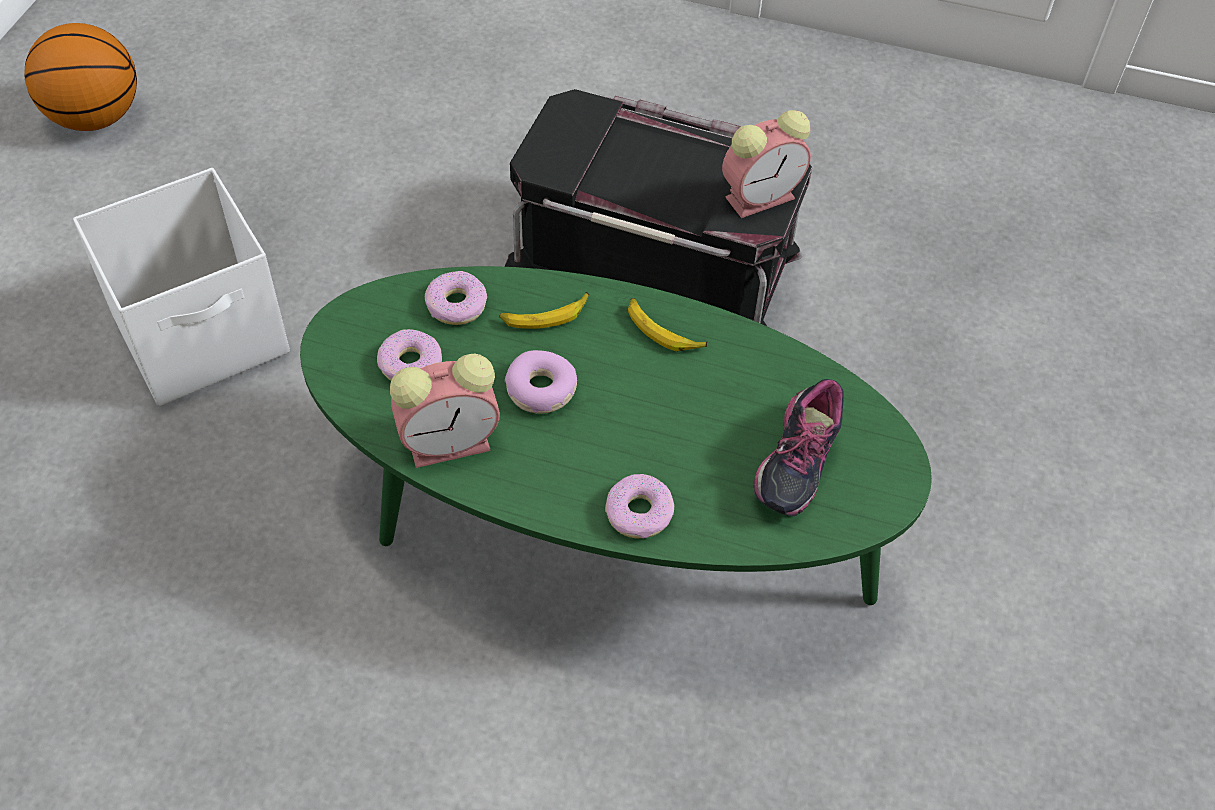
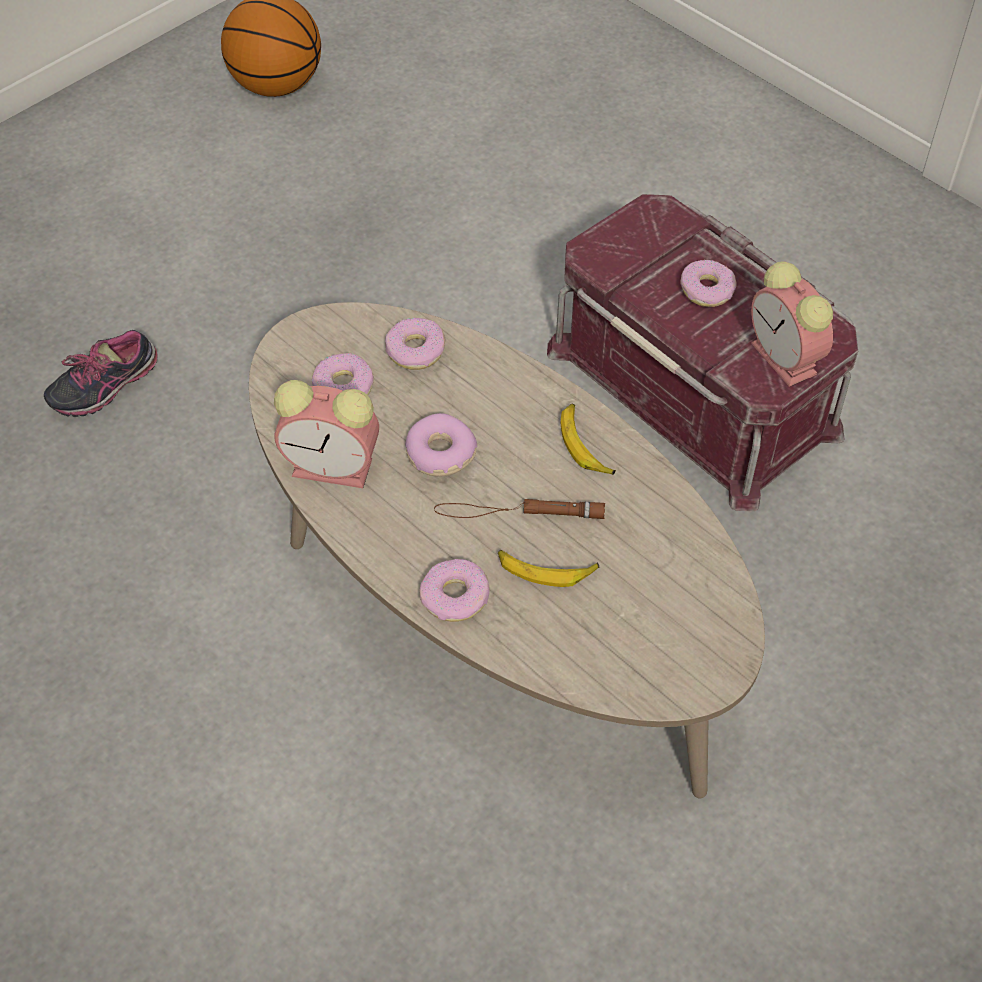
camera: 30 degrees right, 0 degrees up
white storage box [73,168,290,406] -> none
green coffee table [300,266,932,605] -> beige coffee table [249,302,765,798]
banana [499,292,589,329] -> banana moved to [498,550,599,587]
black storage box [505,89,812,327] -> red storage box [547,194,858,512]
alarm clock [722,110,811,218] -> alarm clock turned 60 degrees clockwise [751,261,833,387]
shoe [754,379,844,517] -> shoe moved to [44,330,158,417]
none -> brown flashlight [434,499,605,519]
none -> donut [681,260,737,307]

